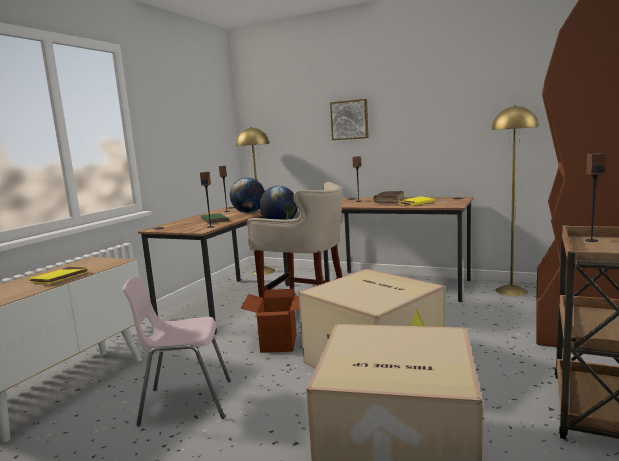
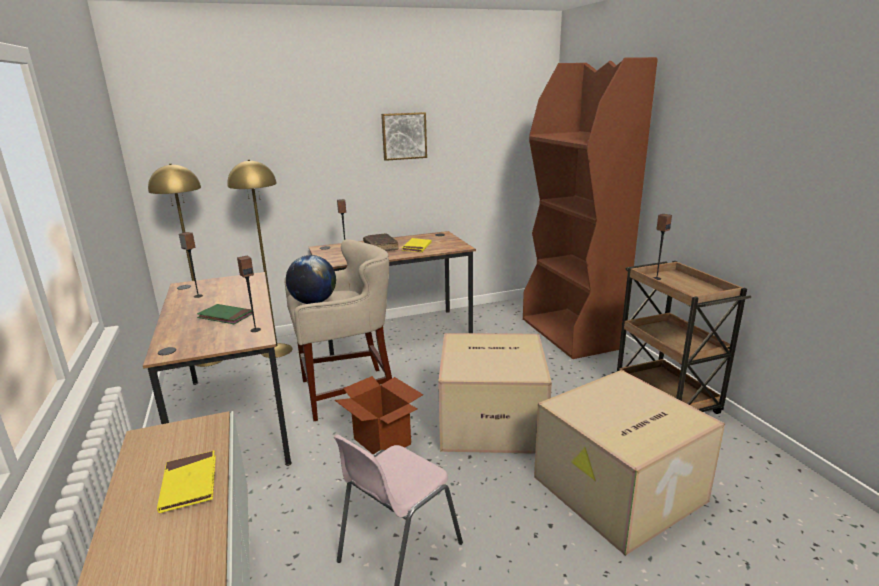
camera: 45 degrees left, 10 degrees up
globe [230,177,265,213] -> none
picture [330,99,369,140] -> picture moved to [381,112,427,161]
yellow floor lamp [492,105,538,296] -> yellow floor lamp moved to [227,159,293,358]

